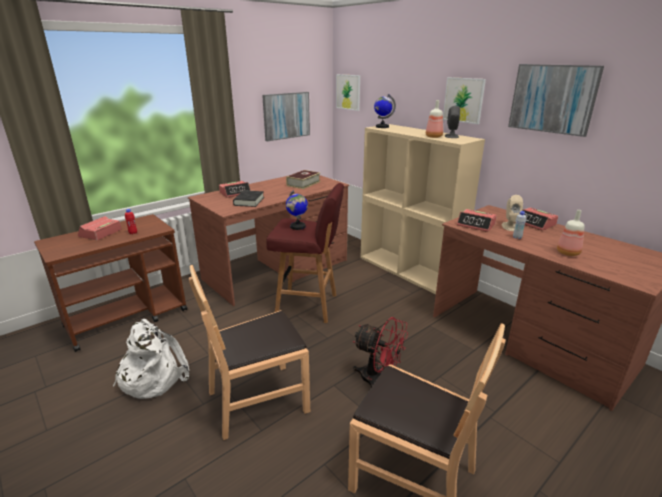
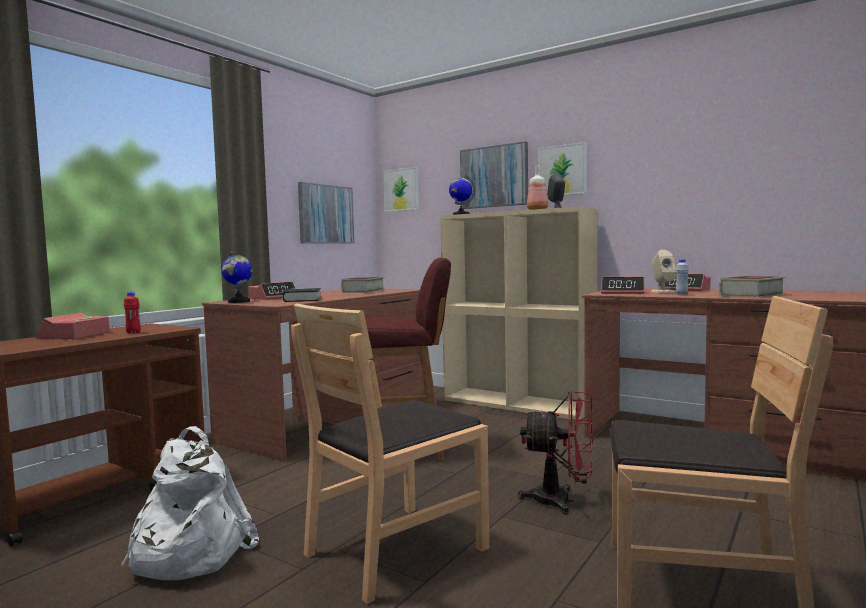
camera: 15 degrees left, 20 degrees down
globe [286,190,308,230] -> globe moved to [221,251,253,303]
picture [508,64,604,137] -> picture moved to [460,141,528,209]
bottle [557,210,585,256] -> book [719,276,786,298]

